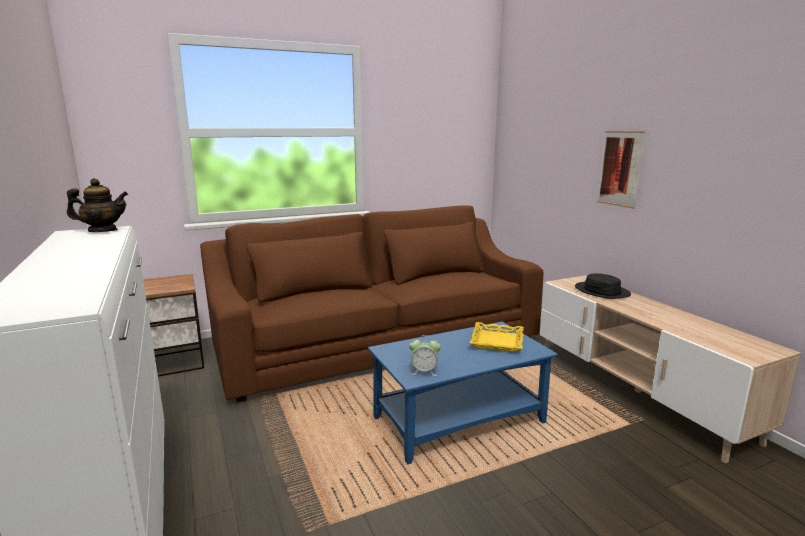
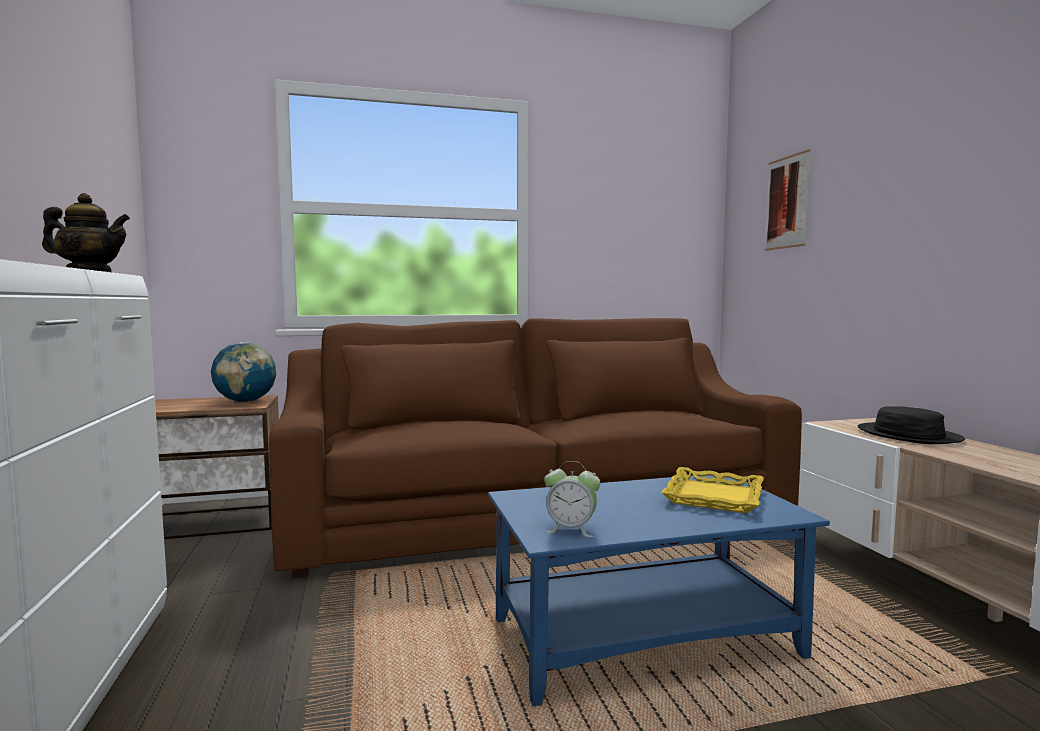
camera: 10 degrees right, 10 degrees down
picture [597,131,645,209] -> picture moved to [765,149,811,251]
none -> globe [211,342,276,402]

